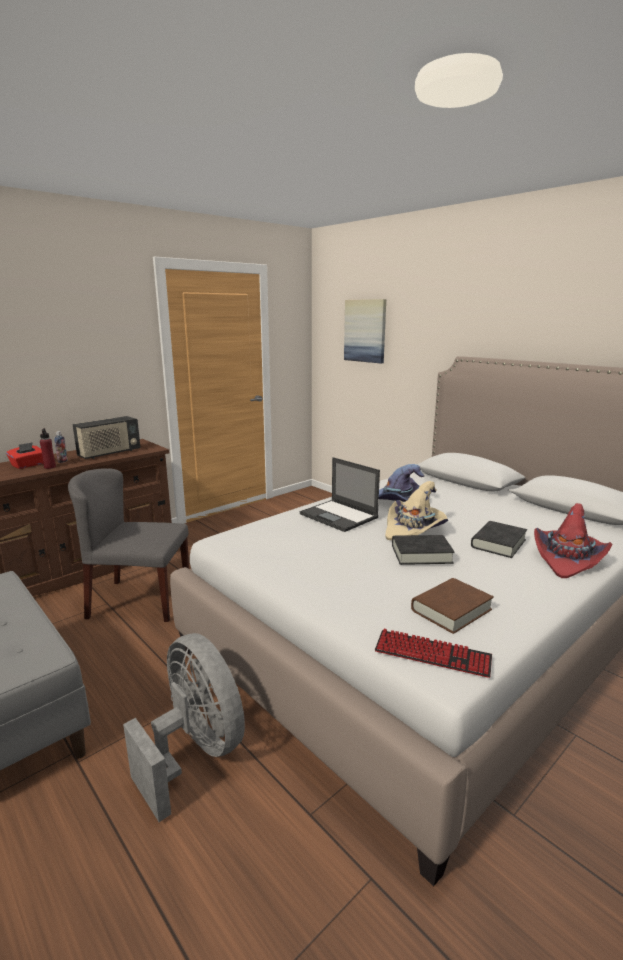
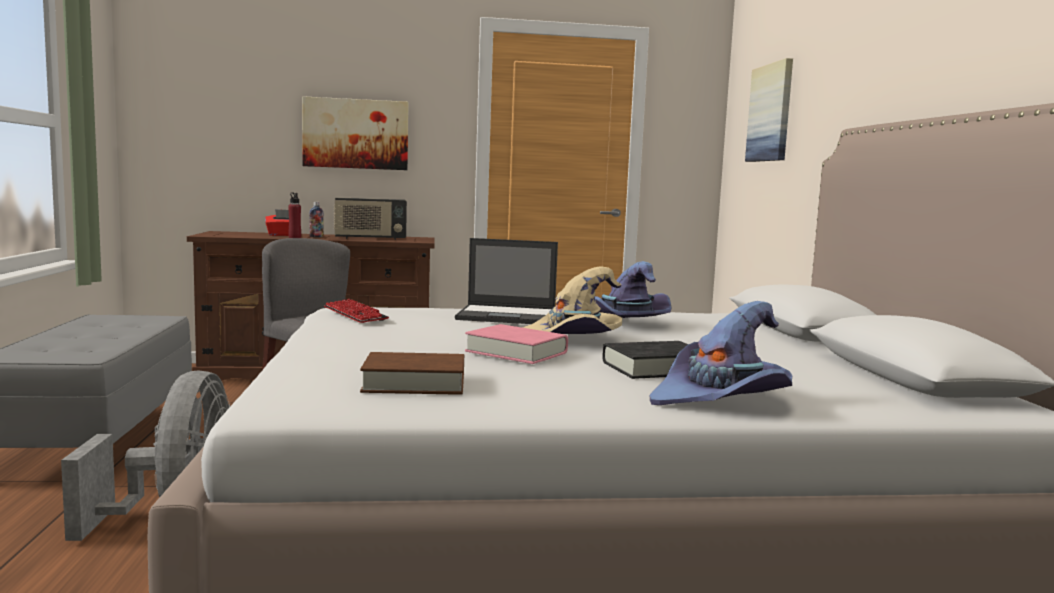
camera: 35 degrees right, 10 degrees down
laptop [300,457,380,532] -> laptop turned 75 degrees counterclockwise [455,238,558,324]
keyboard [375,629,492,678] -> keyboard moved to [324,299,389,323]
black book [392,535,455,565] -> pink book [465,324,568,364]
red hat [534,503,612,578] -> purple hat [649,301,792,405]
none -> picture [302,96,409,170]

